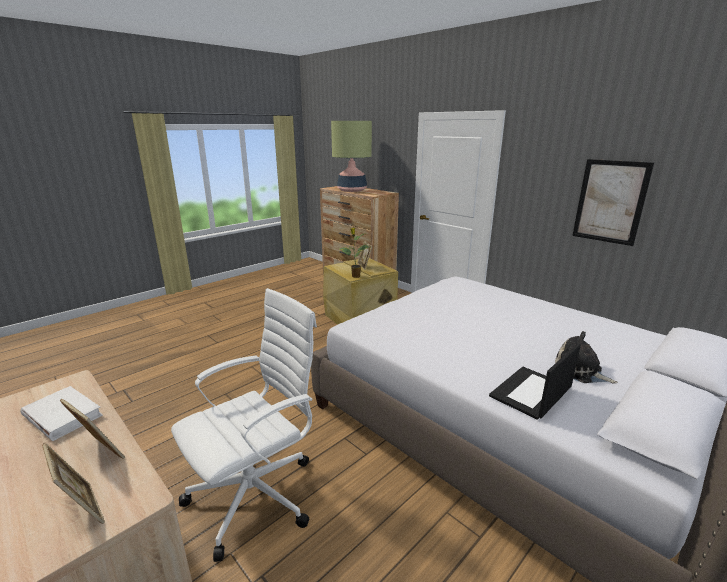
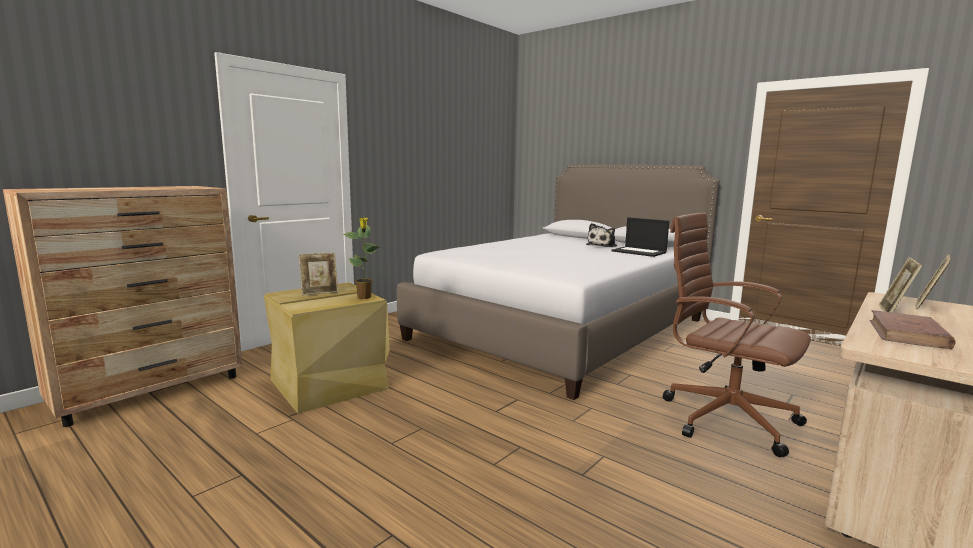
camera: 95 degrees left, 10 degrees down
white book [21,386,103,441] -> brown book [870,310,955,349]
white office chair [171,288,317,562] -> brown office chair [663,212,811,457]
table lamp [331,121,372,192] -> none
picture [572,159,654,246] -> none

